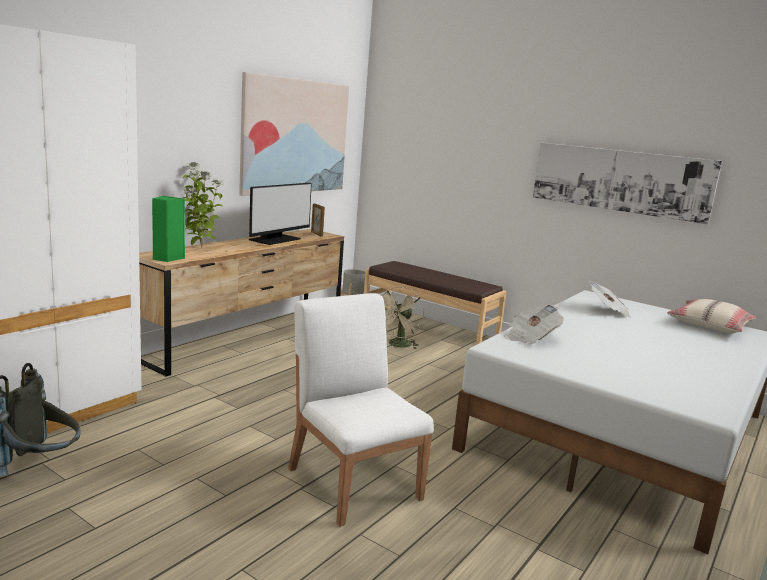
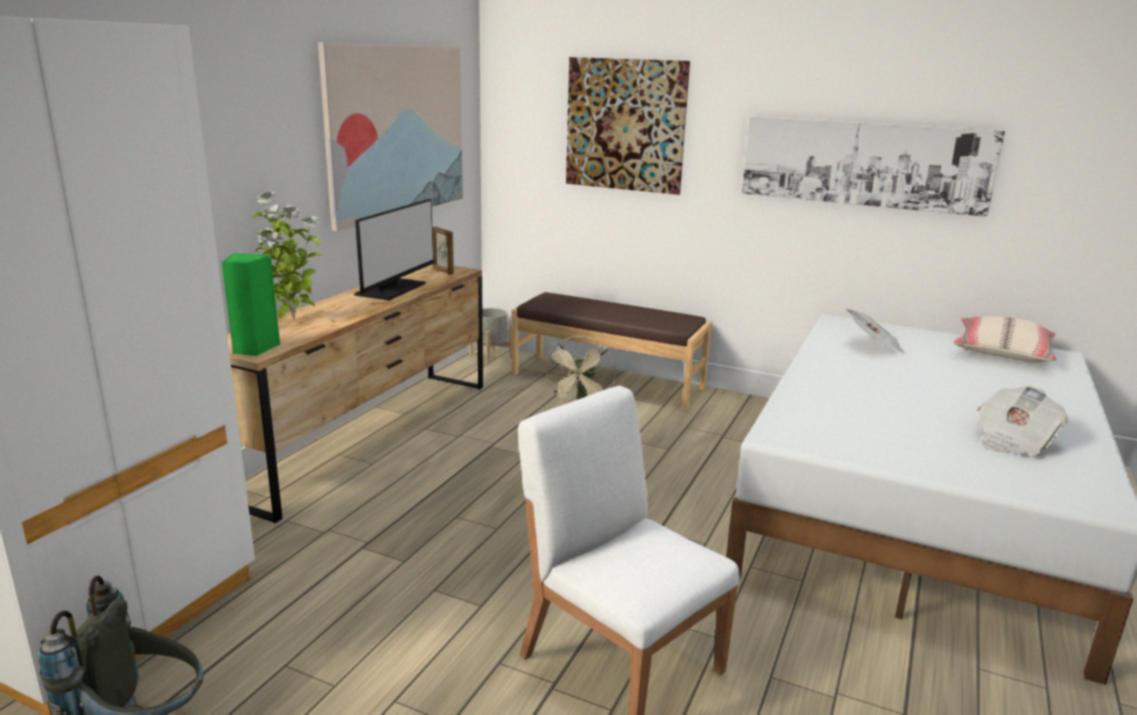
camera: 10 degrees left, 5 degrees up
newspaper [504,304,564,344] -> newspaper moved to [976,386,1068,455]
none -> picture [566,57,690,195]

